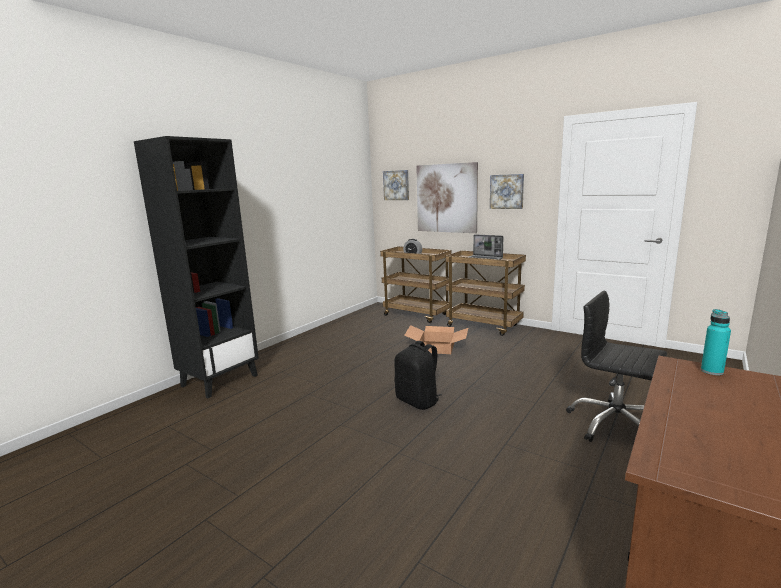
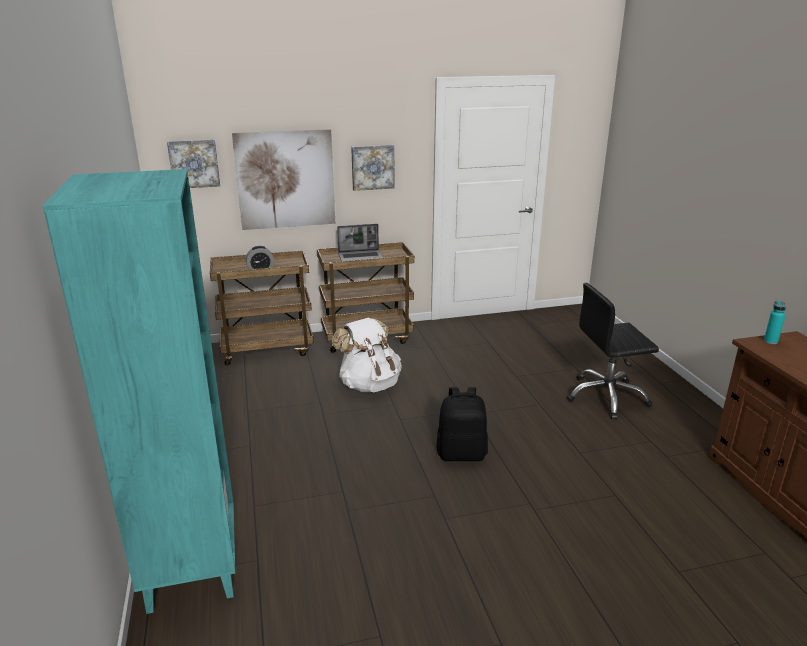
camera: 50 degrees left, 10 degrees up
black bookcase [134,136,259,398] -> turquoise bookcase [43,169,235,614]
cardboard box [404,325,468,354] -> white backpack [332,317,402,392]

